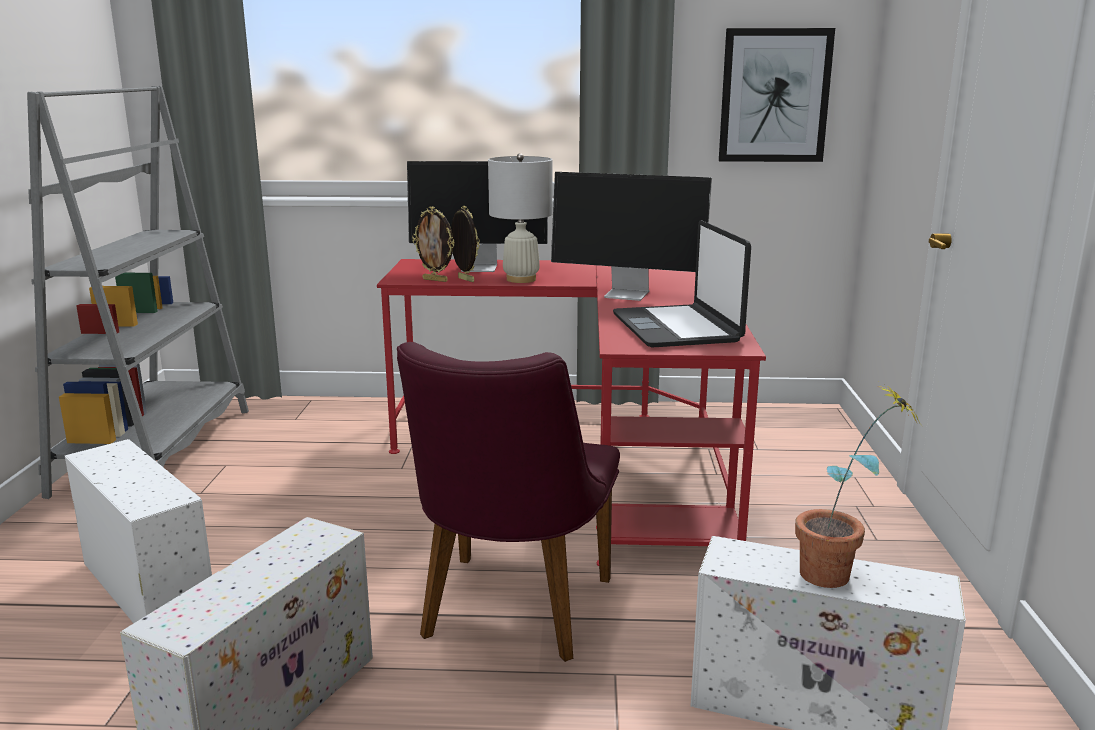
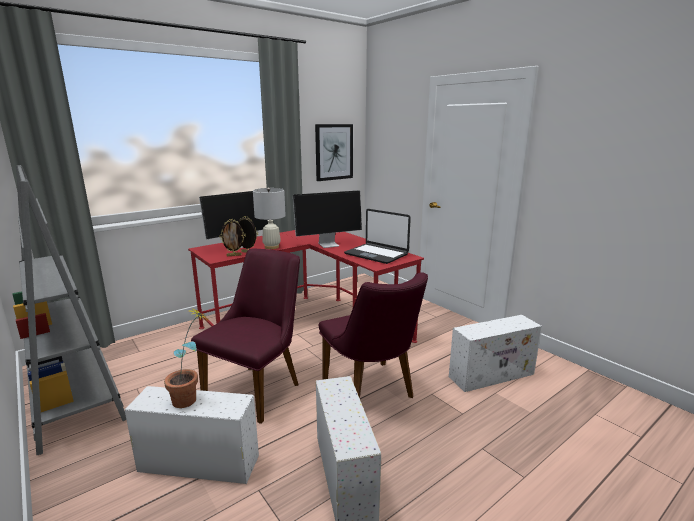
camera: 40 degrees left, 0 degrees up
potted plant [795,382,920,588] -> potted plant moved to [164,307,211,408]
none -> purple chair [191,248,300,424]

